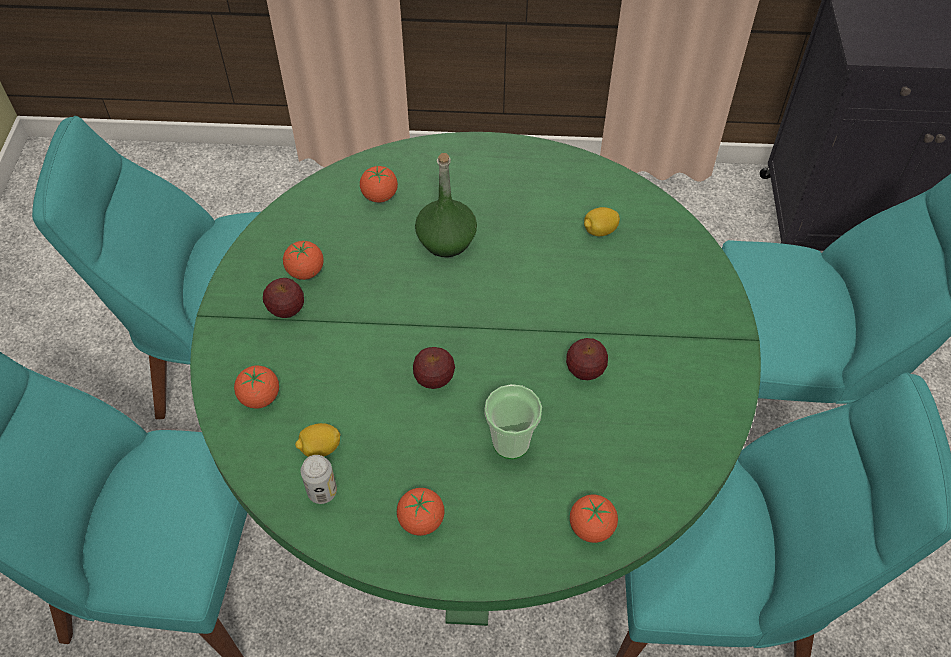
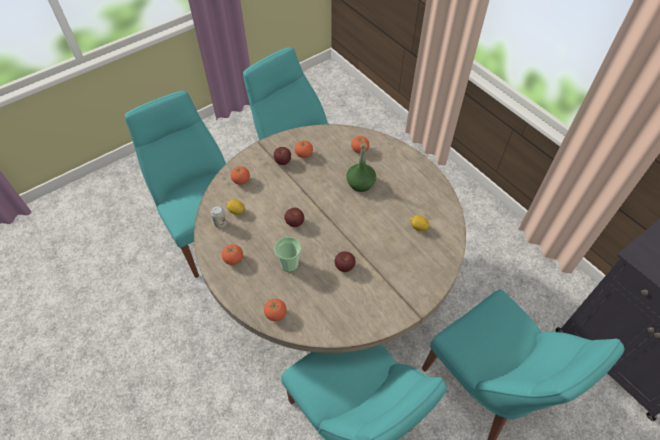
camera: 50 degrees right, 0 degrees up
green dining table [190,132,761,626] -> beige dining table [194,124,466,353]

